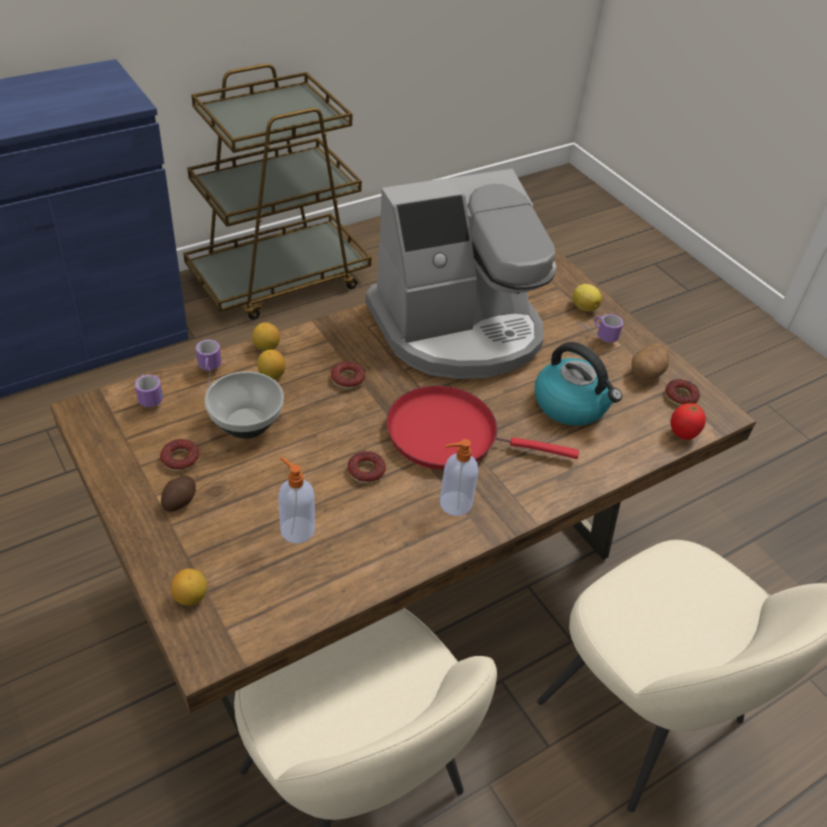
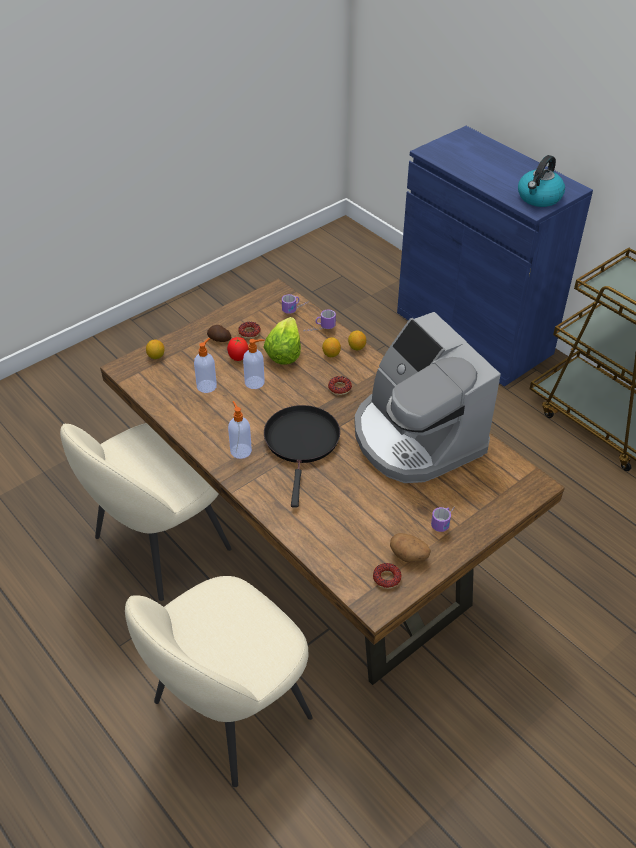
camera: 85 degrees right, 0 degrees up
bowl [205,371,284,439] -> lettuce [263,317,301,365]
donut [348,451,386,483] -> none
red frying pan [386,385,579,470] -> black frying pan [264,405,340,508]
kettle [535,342,622,426] -> kettle moved to [518,155,565,207]
lemon [573,284,602,312] -> none
tomato [671,403,706,440] -> tomato moved to [227,337,249,361]
none -> soap dispenser [243,339,265,389]

